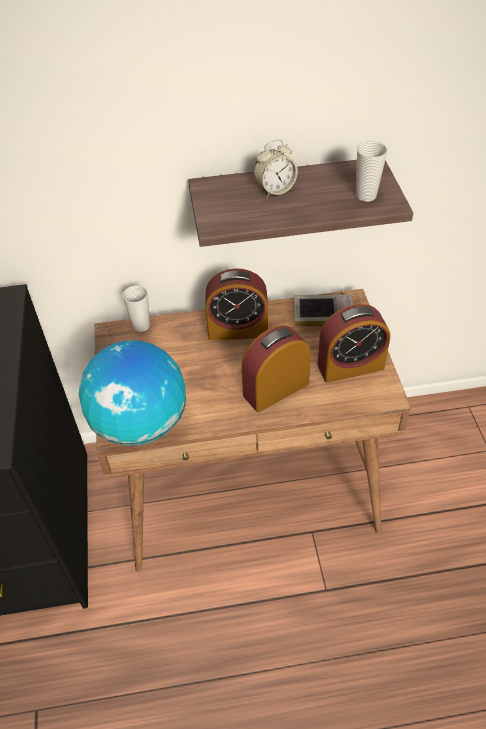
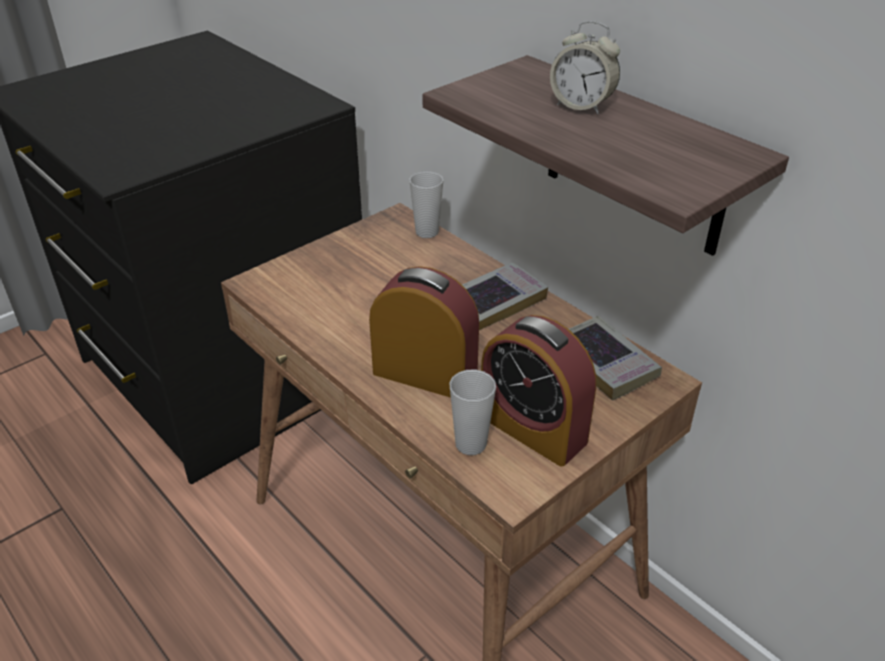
camera: 55 degrees right, 10 degrees down
globe [79,340,186,446] -> none
alarm clock [206,268,268,340] -> book [462,262,548,330]
cup [356,141,387,202] -> cup moved to [449,369,496,455]

